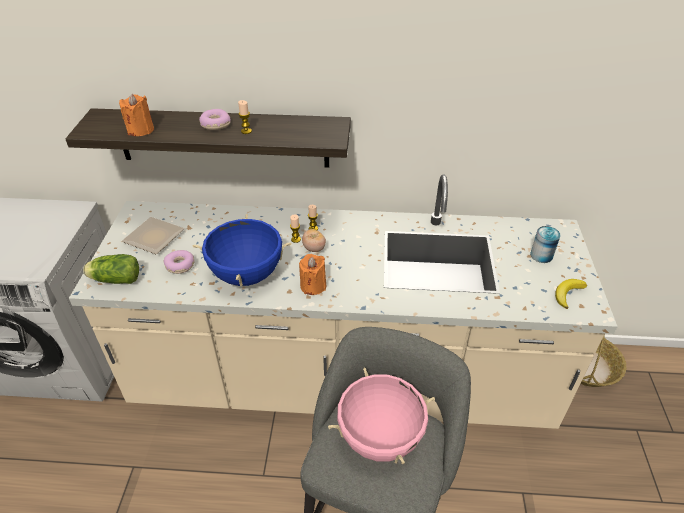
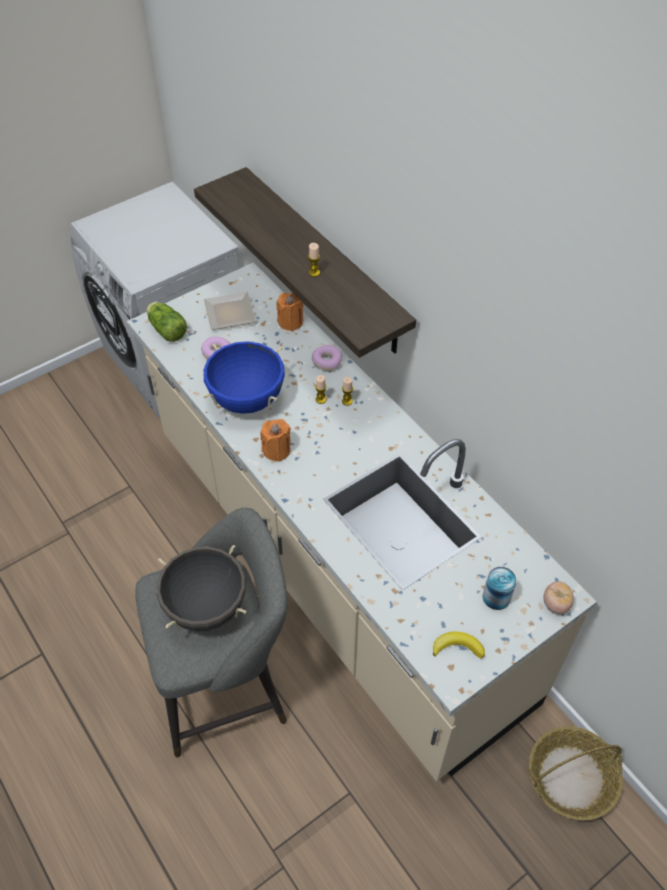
camera: 50 degrees right, 10 degrees up
orange candle [119,93,154,136] -> orange candle moved to [277,293,304,331]
donut [199,109,231,130] -> donut moved to [312,345,342,371]
tomato [302,229,326,252] -> tomato moved to [543,581,574,614]
pink cooking pot [328,368,435,464] -> black cooking pot [157,545,247,632]

